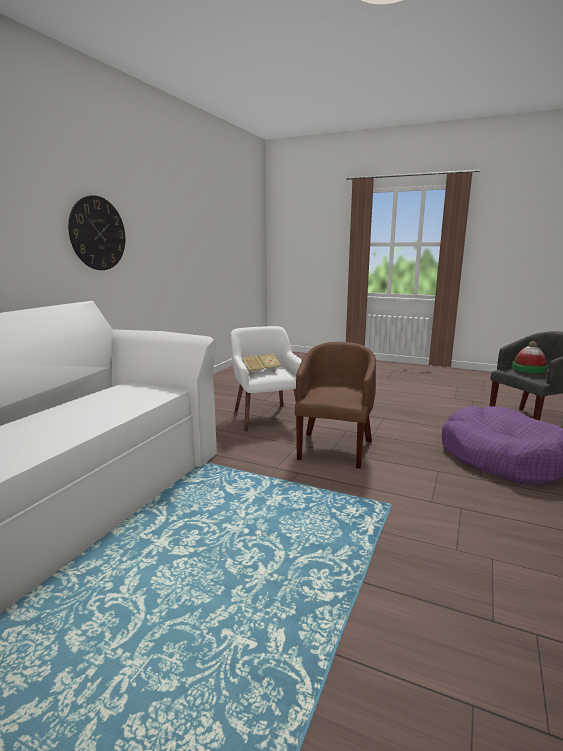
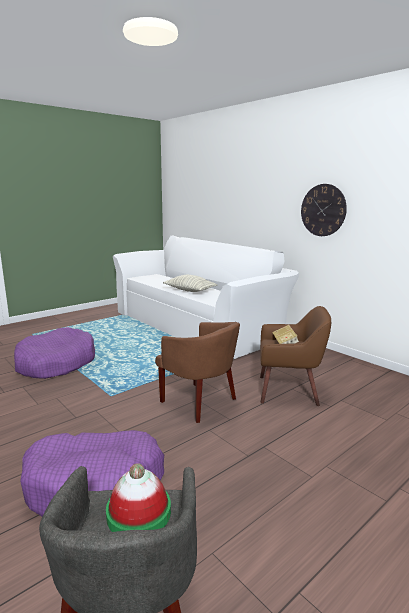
camera: 115 degrees right, 0 degrees up
white armchair [231,326,302,432] -> brown armchair [260,306,331,406]
none -> purple dog bed [14,327,95,379]
none -> pillow [163,275,217,292]

